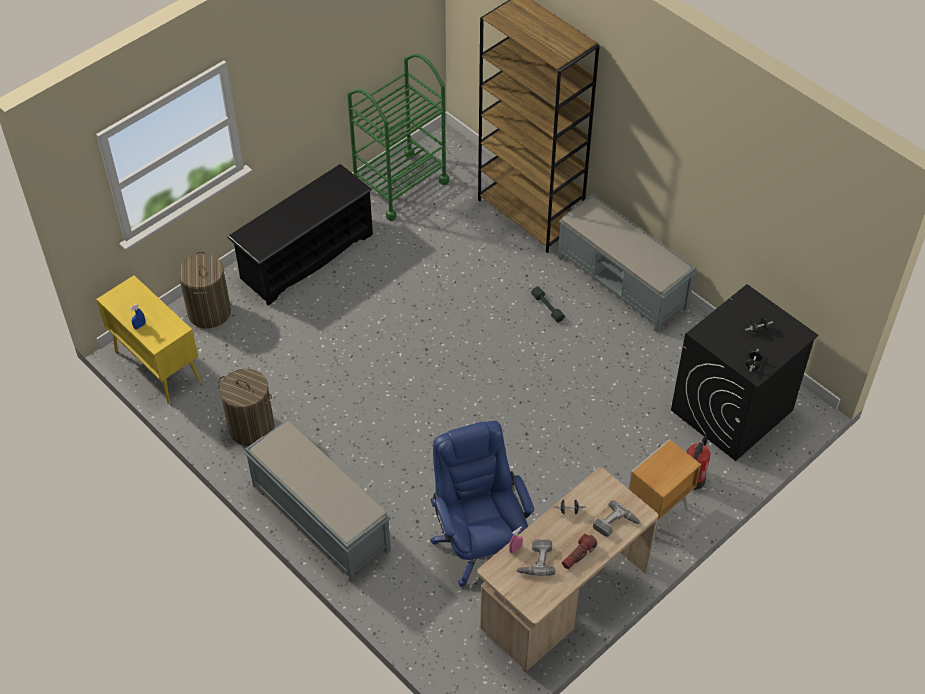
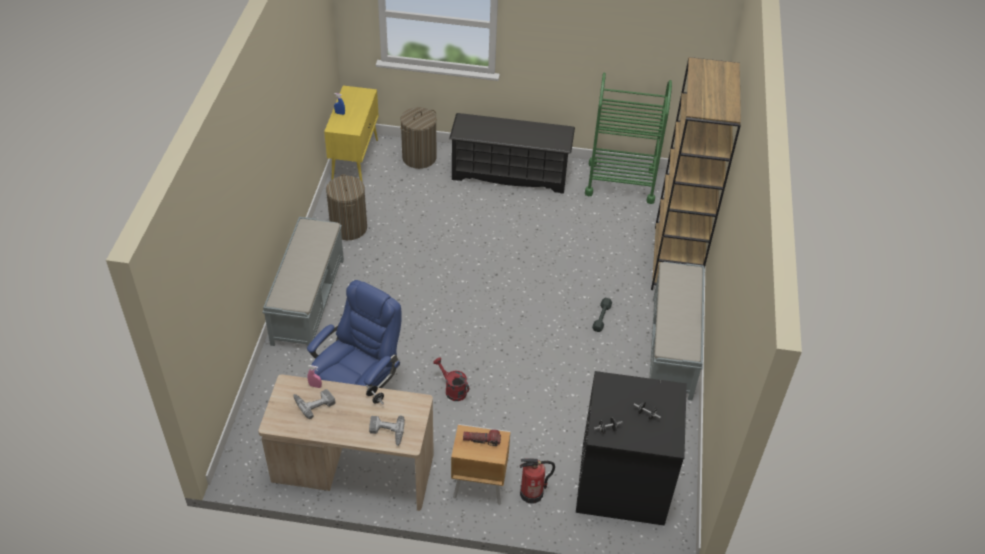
camera: 50 degrees right, 5 degrees down
flashlight [562,534,597,569] -> flashlight moved to [463,429,501,446]
none -> red watering can [433,358,469,401]

